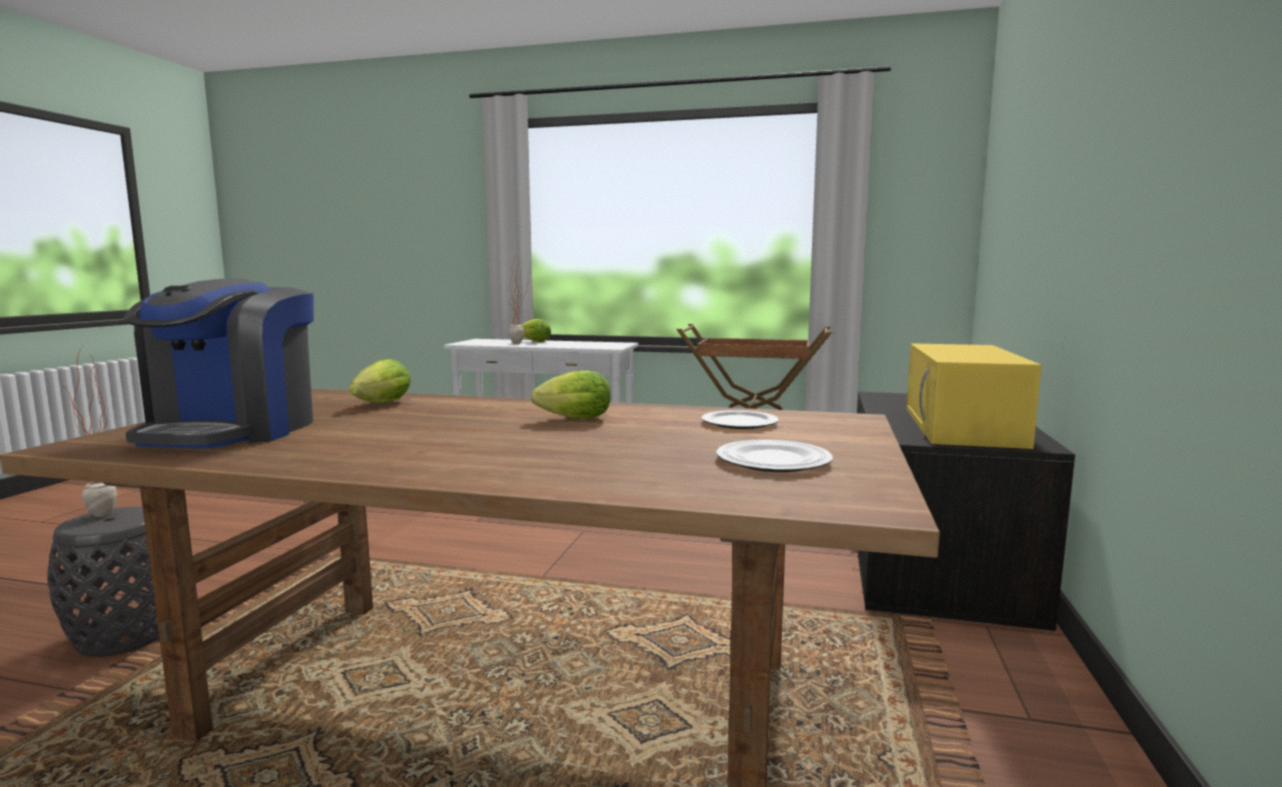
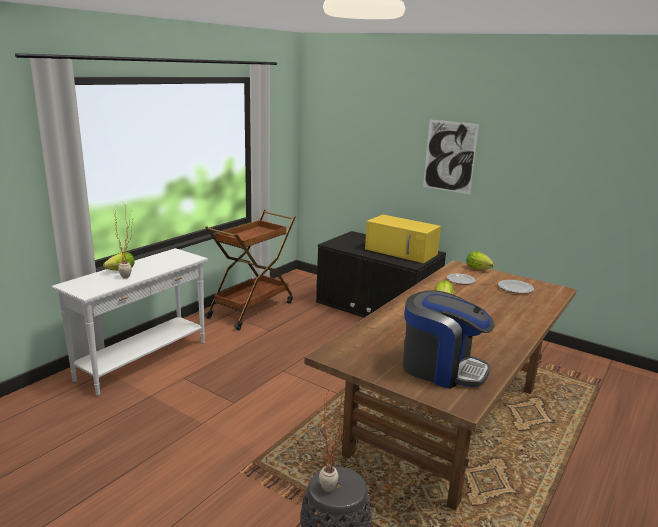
camera: 70 degrees left, 10 degrees up
lettuce [349,359,411,403] -> lettuce moved to [466,251,494,270]
none -> picture [423,120,479,194]

